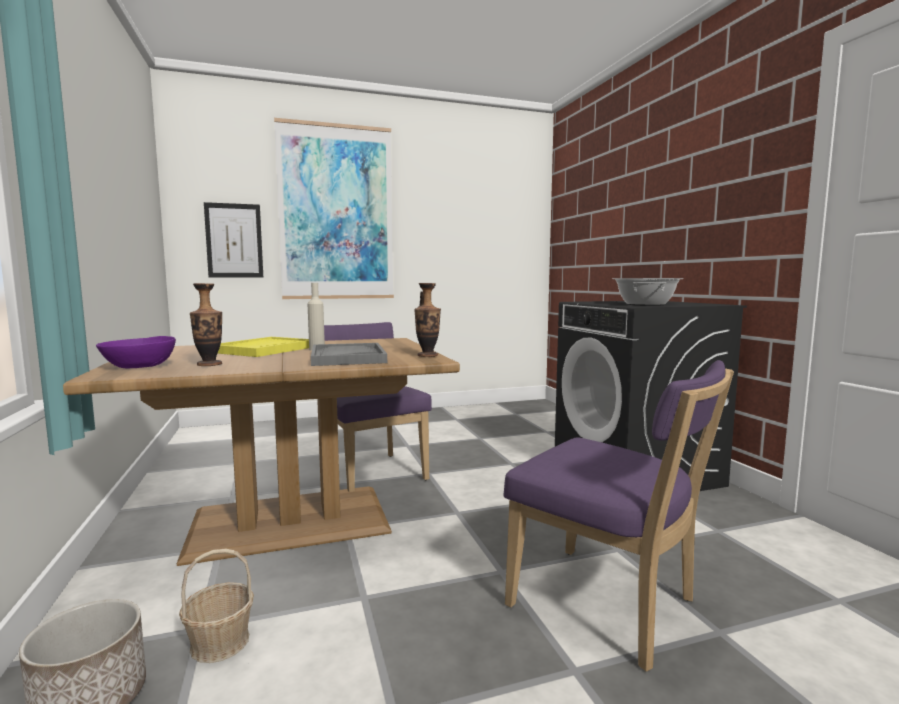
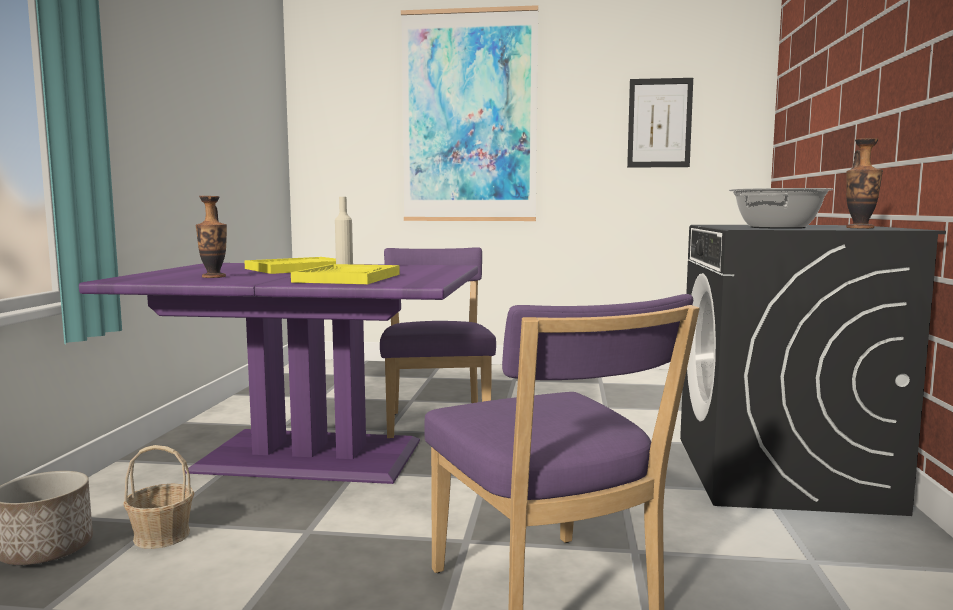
camera: 25 degrees right, 0 degrees up
brown dining table [63,338,460,566] -> purple dining table [79,263,478,484]
purple bowl [96,336,176,368] -> none
picture [204,202,263,278] -> picture moved to [627,78,693,168]
grey tray [311,343,387,366] -> yellow tray [291,264,400,284]
vase [414,283,441,357] -> vase moved to [846,138,883,229]

